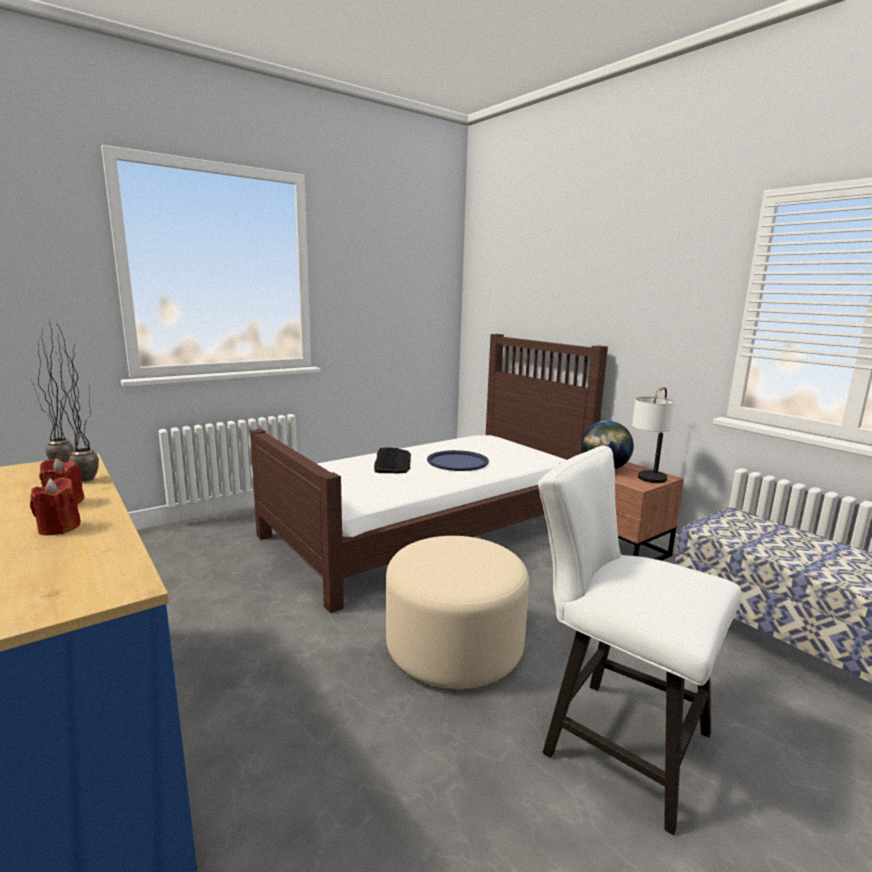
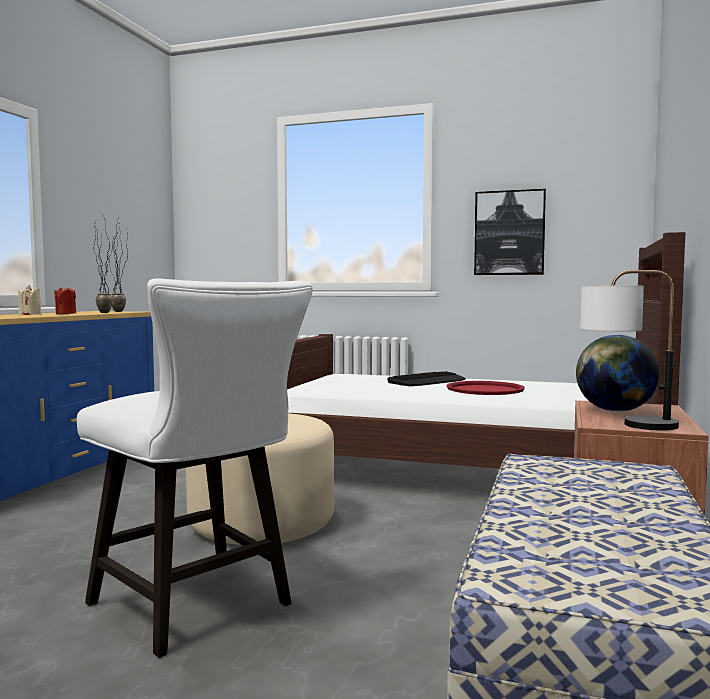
camera: 55 degrees right, 10 degrees down
red candle [30,477,81,535] -> beige candle [18,285,42,315]
blue tray [427,450,489,471] -> red tray [447,381,525,395]
white chair [538,446,742,835] -> white chair turned 135 degrees clockwise [77,278,313,658]
none -> picture [474,189,546,275]

